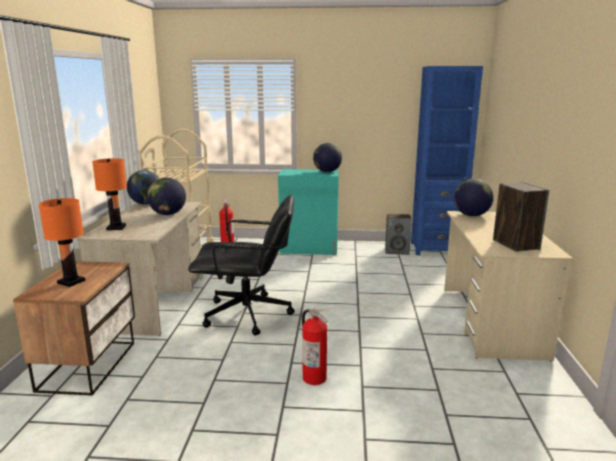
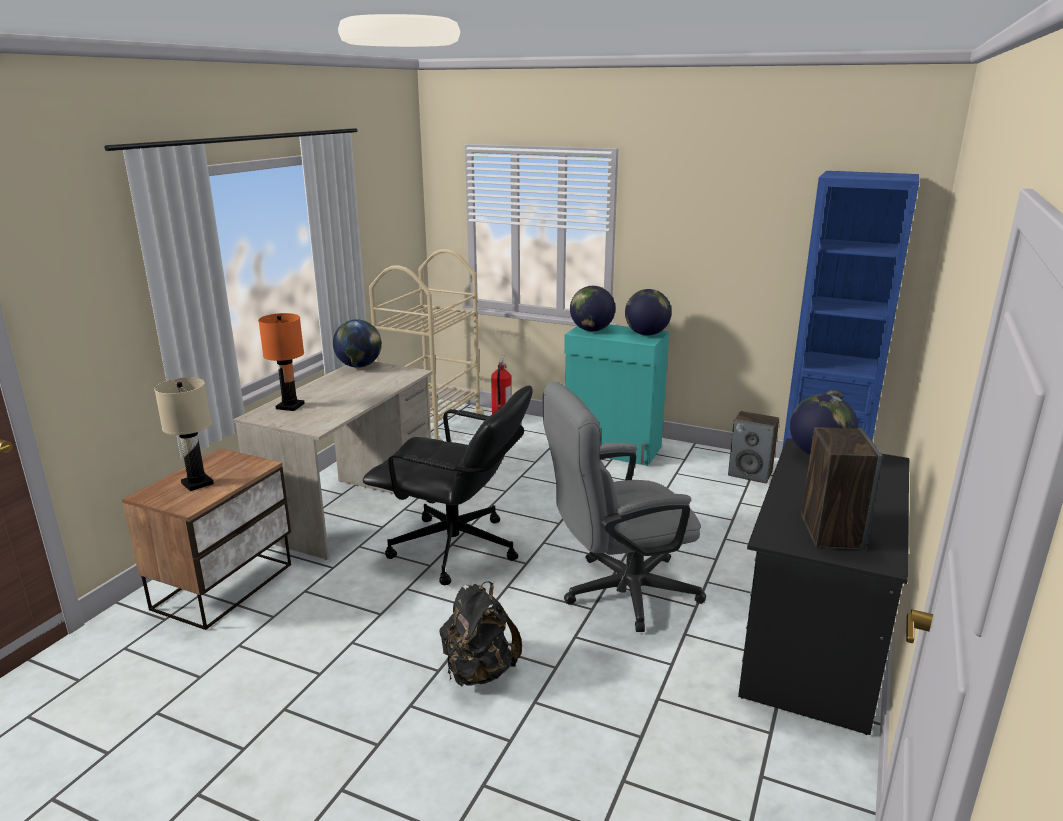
camera: 20 degrees right, 5 degrees up
orange table lamp [39,198,85,287] -> beige table lamp [154,377,214,491]
globe [147,178,186,215] -> globe moved to [570,286,615,331]
fire extinguisher [302,308,328,385] -> black backpack [439,582,522,687]
beige desk [444,211,573,361] -> black desk [738,438,909,735]
none -> grey office chair [543,382,706,632]

